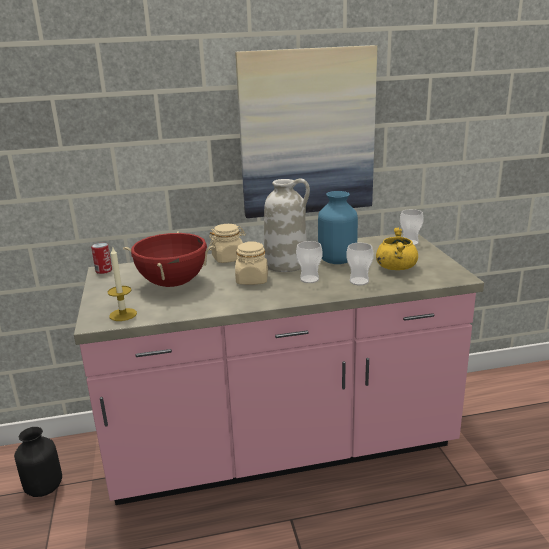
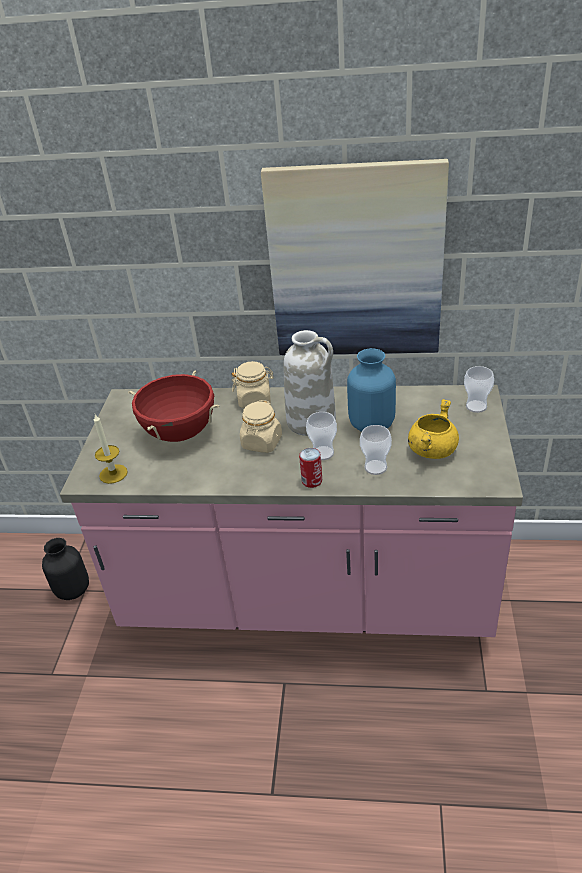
camera: 20 degrees right, 15 degrees up
can [91,243,112,274] -> can moved to [299,448,322,488]

